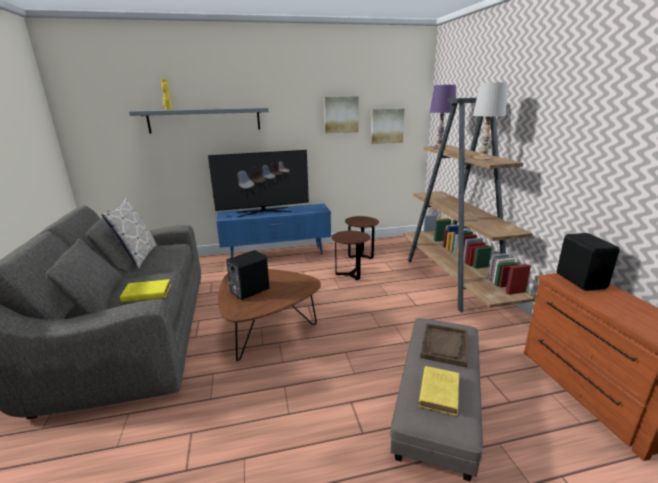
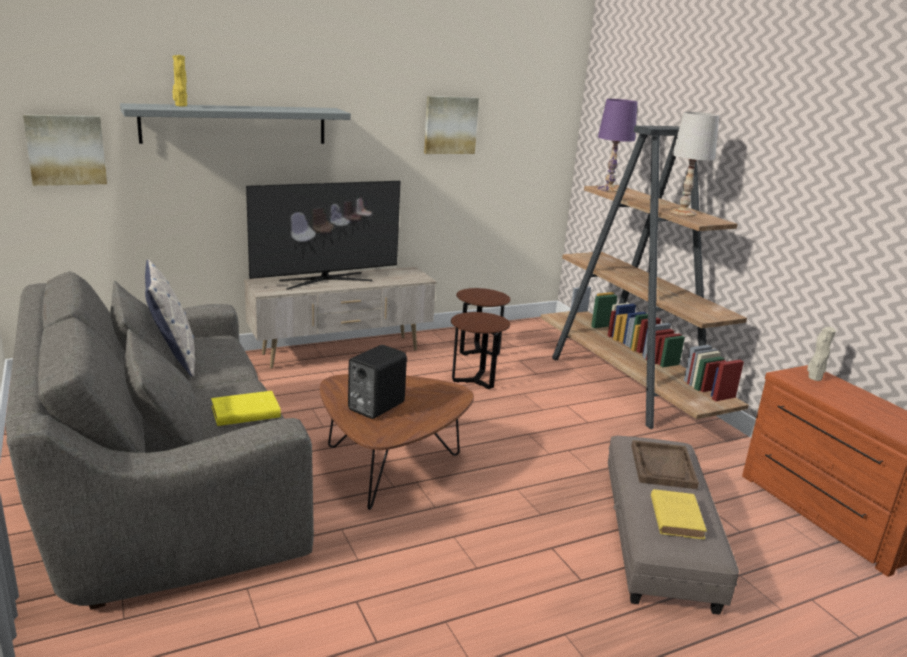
camera: 15 degrees left, 0 degrees up
blue tv stand [216,204,331,258] -> beige tv stand [244,267,436,369]
picture [371,108,405,144] -> picture moved to [23,115,107,186]
black speaker [557,233,620,291] -> beige vase [807,327,836,381]

